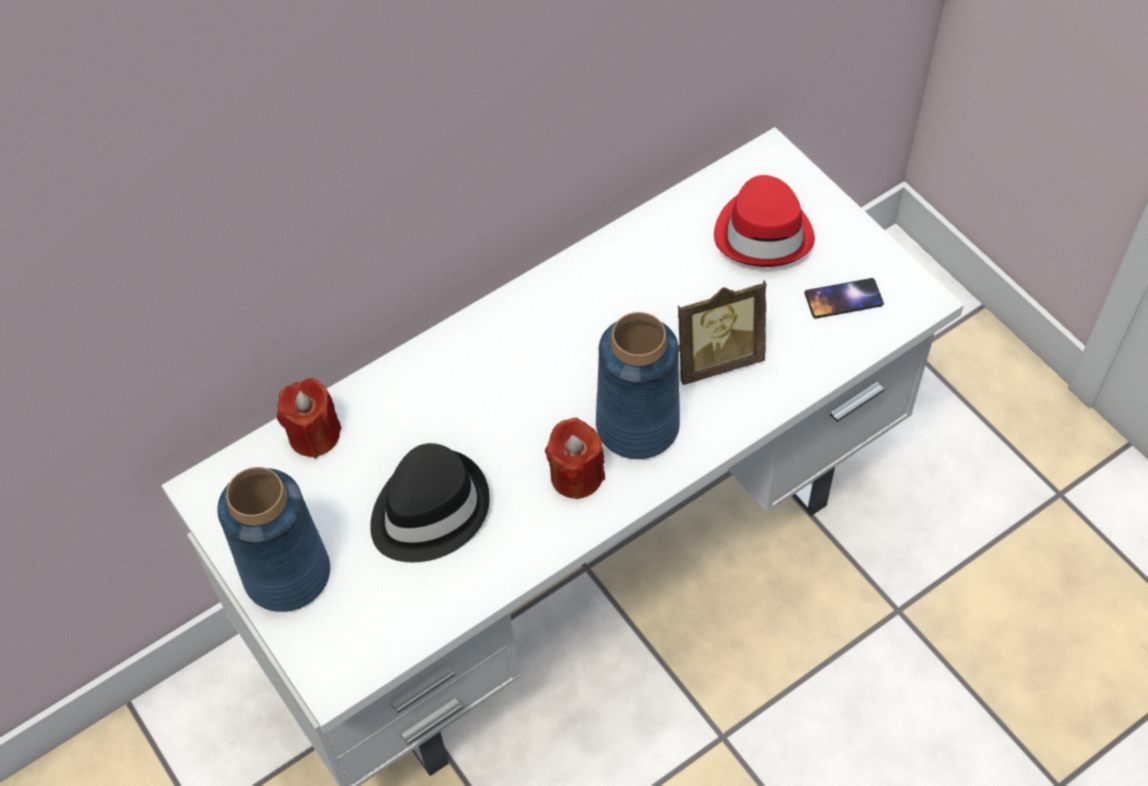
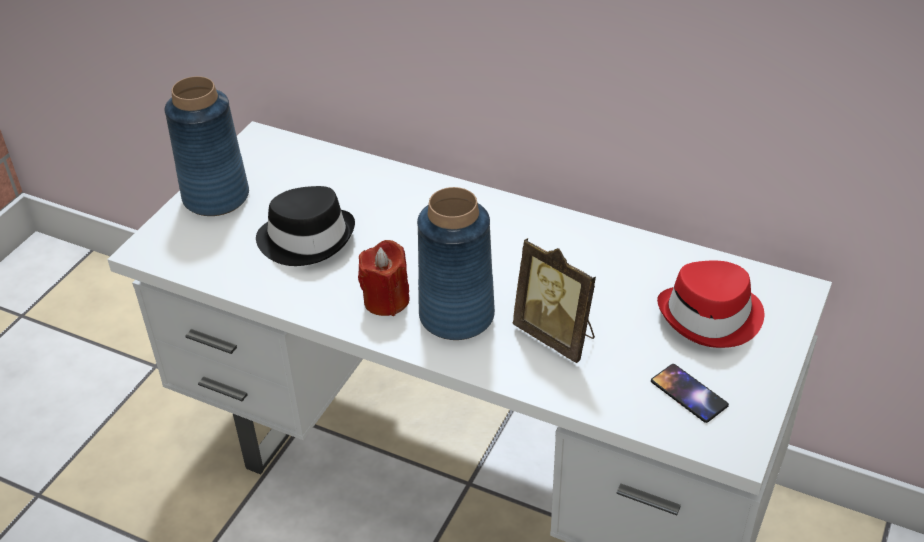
camera: 60 degrees right, 15 degrees down
red candle [277,378,342,459] -> none

